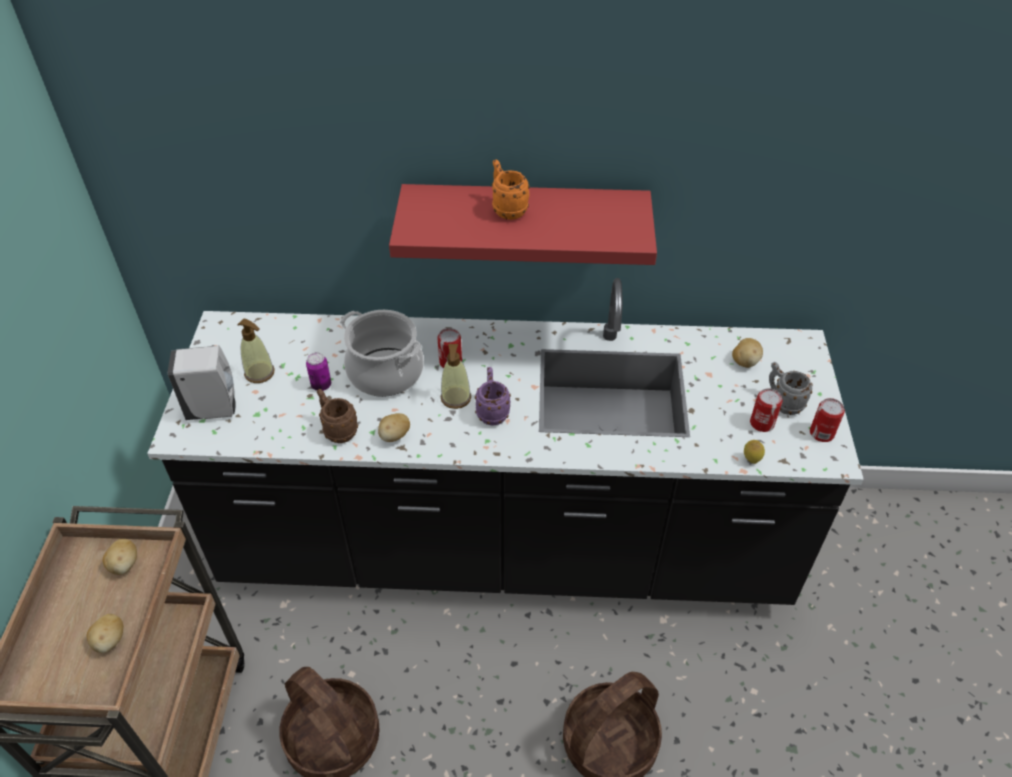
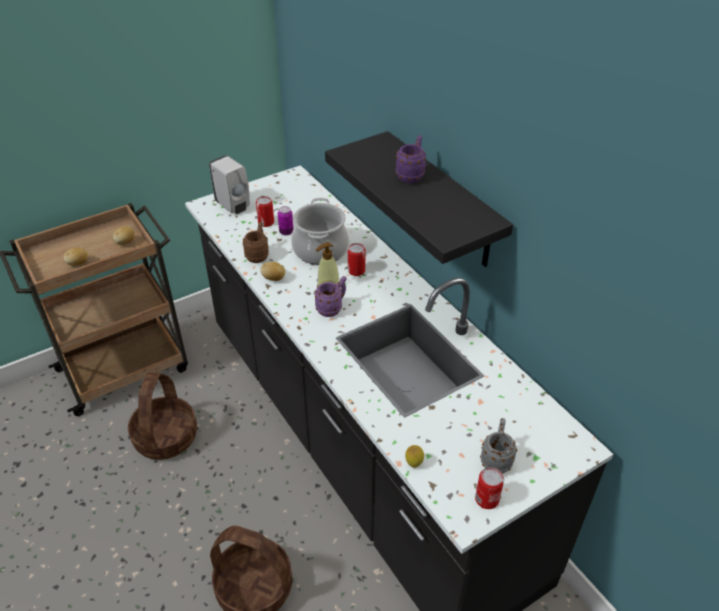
camera: 55 degrees right, 5 degrees down
soap dispenser [237,319,275,383] -> none
red shelf [389,184,657,265] -> black shelf [325,131,513,267]
orange mug [492,159,530,220] -> purple mug [396,135,426,183]
potato [732,338,763,367] -> none
can [750,388,783,432] -> can moved to [256,196,274,227]

